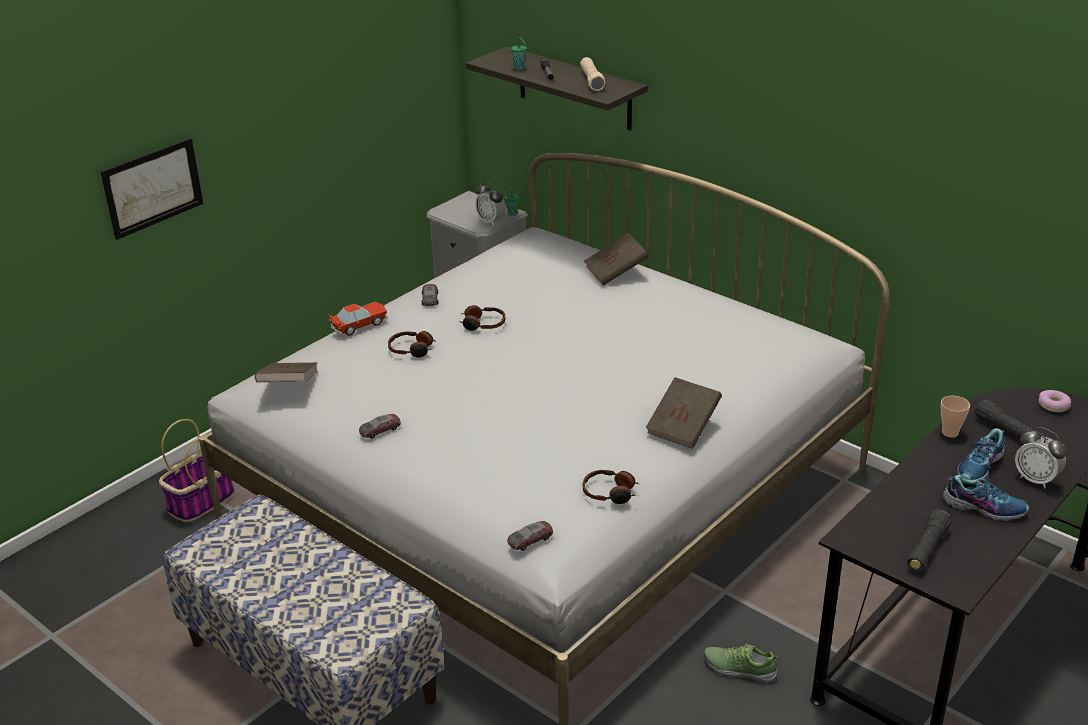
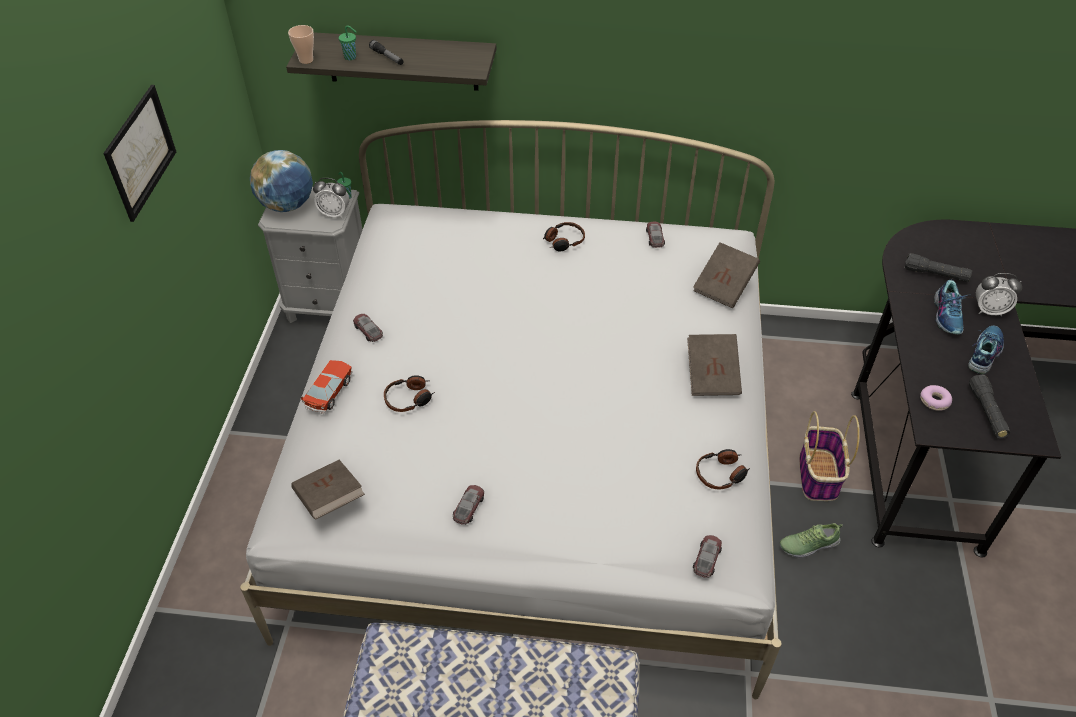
camera: 35 degrees left, 15 degrees up
picture [100,138,203,240] -> picture moved to [103,85,176,222]
basket [159,419,235,522] -> basket moved to [799,411,860,501]
headphones [461,305,505,331] -> headphones moved to [542,222,585,251]
beige flashlight [580,57,606,91] -> none
brown book [584,233,649,286] -> brown book moved to [693,242,760,308]
cup [941,396,970,437] -> cup moved to [288,25,314,64]
shoe [943,473,1029,522] -> shoe turned 45 degrees counterclockwise [968,326,1004,374]
donut [1039,390,1071,412] -> donut moved to [920,385,952,411]
none -> globe [250,150,313,212]
none -> toy car [646,222,665,248]

